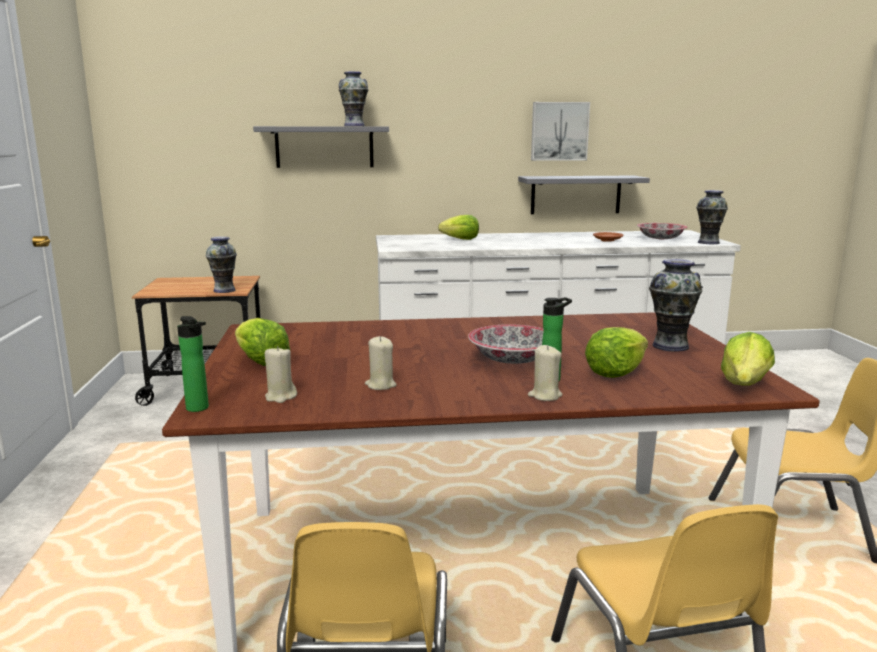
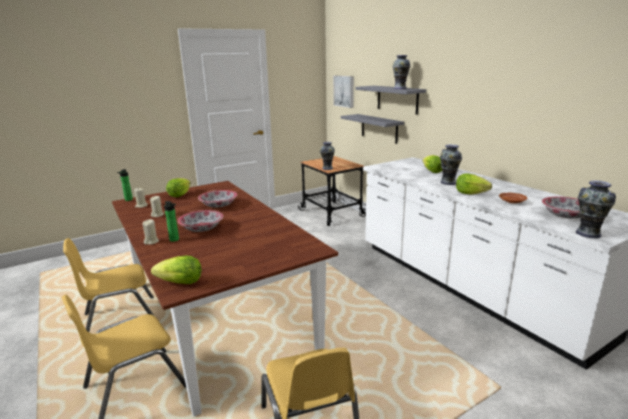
camera: 65 degrees right, 5 degrees up
grey shelf [518,176,650,214] -> grey shelf moved to [341,114,404,144]
picture [531,102,590,161] -> picture moved to [333,76,354,108]
lettuce [585,327,648,378] -> lettuce moved to [456,173,492,195]
vase [649,258,702,352] -> vase moved to [440,144,462,185]
none -> bowl [198,190,237,208]

